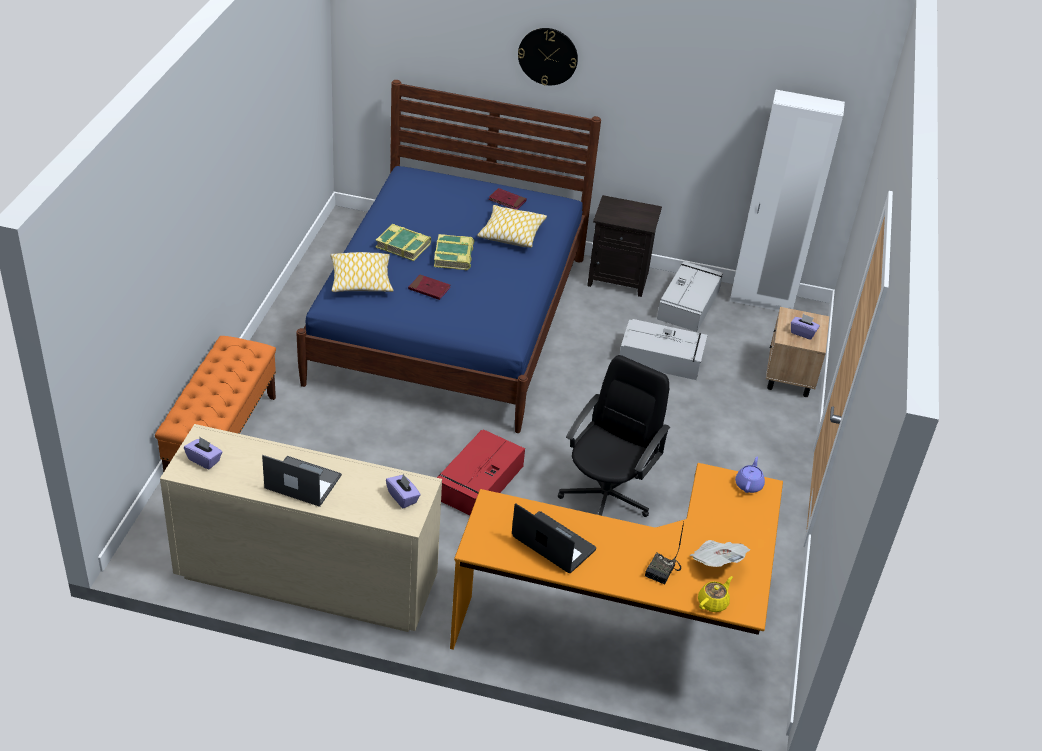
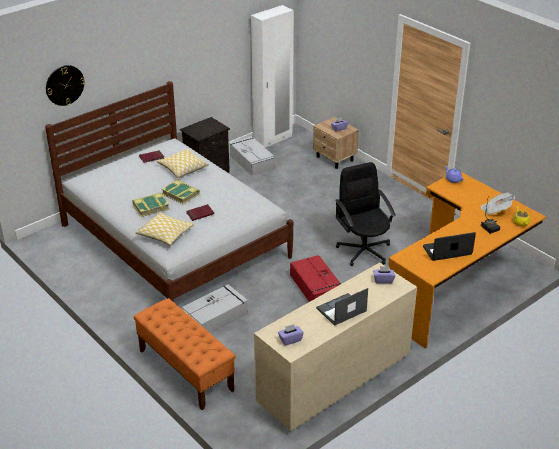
camera: 50 degrees left, 5 degrees down
blue bed [296,80,601,433] -> white bed [45,81,293,302]
wall clock [518,28,578,85] -> wall clock moved to [46,65,85,106]
grey storage box [620,319,707,380] -> grey storage box moved to [181,284,248,333]

